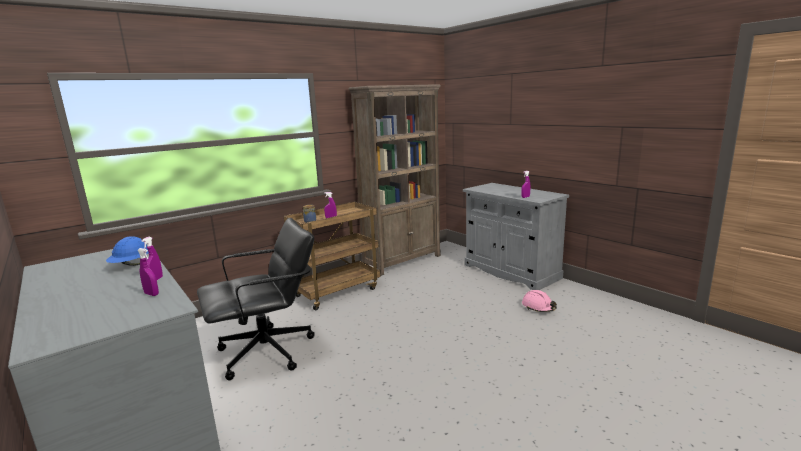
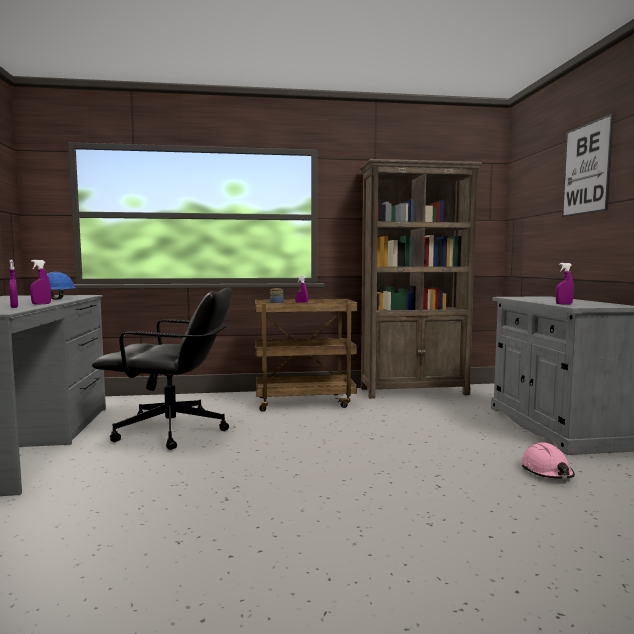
camera: 30 degrees right, 10 degrees down
none -> picture [562,113,614,217]

